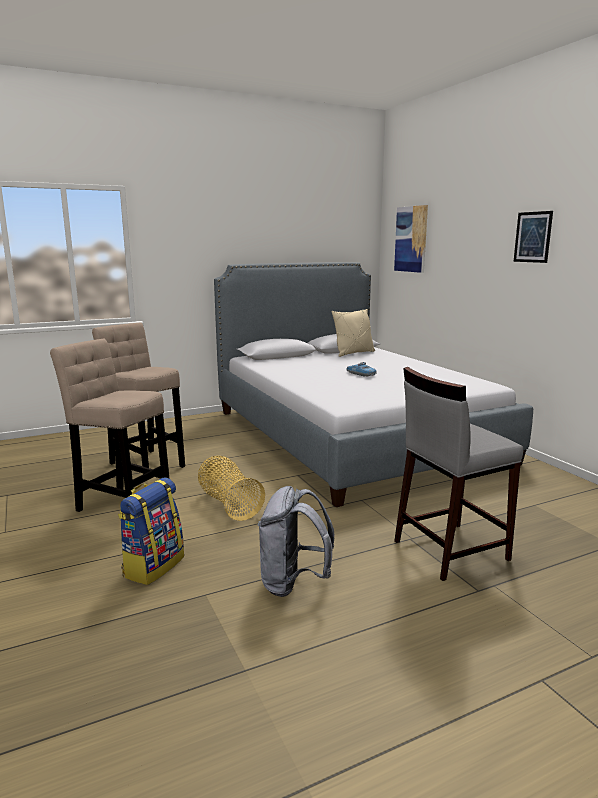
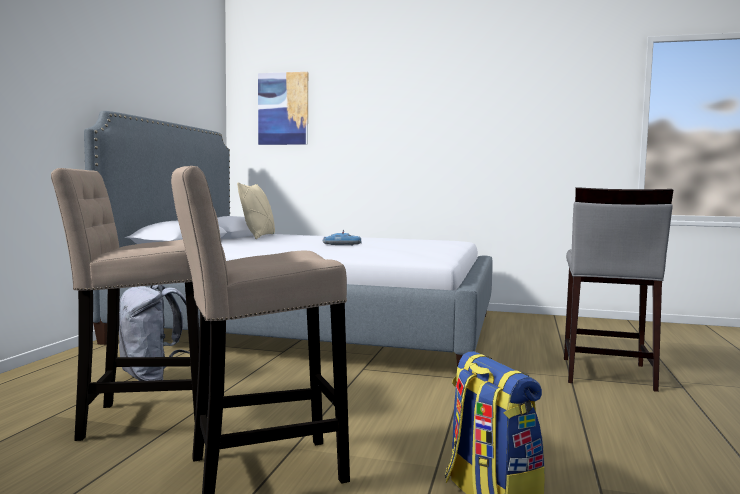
camera: 50 degrees left, 10 degrees down
basket [198,456,265,521] -> none
grey backpack [258,486,334,597] -> grey backpack moved to [119,285,190,381]
picture [514,211,553,263] -> none

